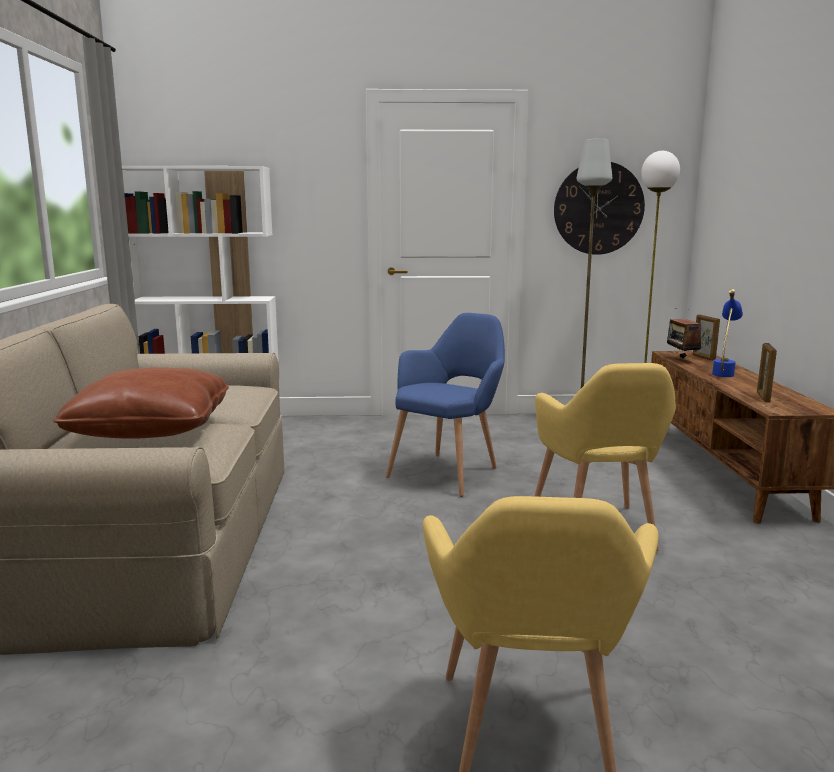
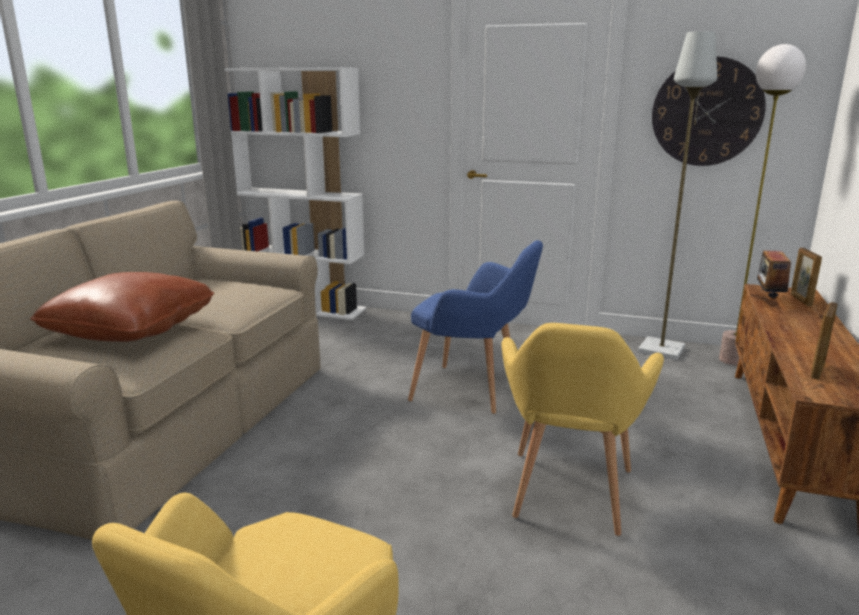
camera: 20 degrees right, 5 degrees up
blue armchair [386,313,505,497] -> blue armchair turned 60 degrees clockwise [408,240,543,414]
blue table lamp [712,289,743,377] -> none

